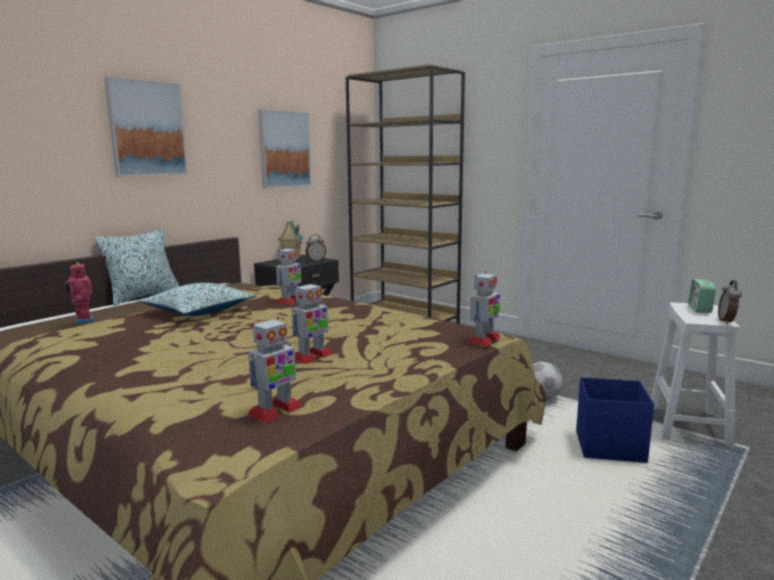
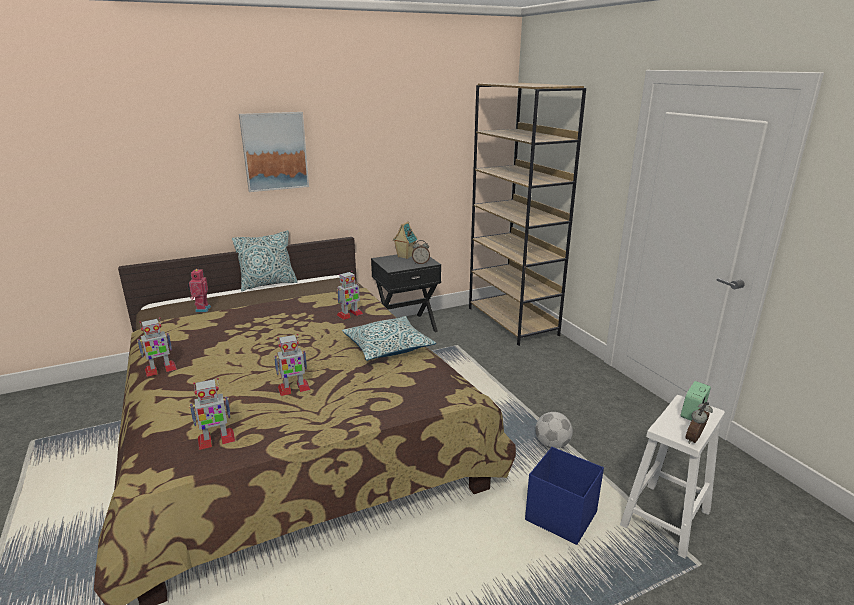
camera: 25 degrees right, 10 degrees up
pillow [139,283,256,316] -> pillow moved to [342,316,436,361]
picture [258,110,312,189] -> none
toy robot [467,271,500,347] -> toy robot moved to [137,317,177,377]

